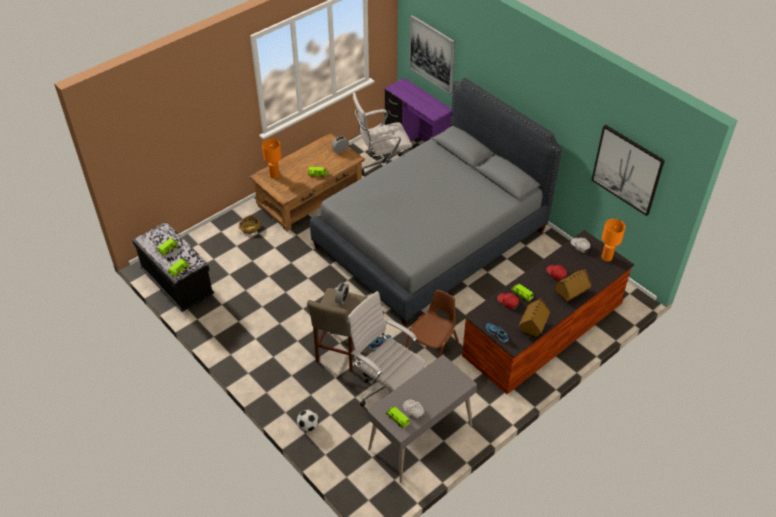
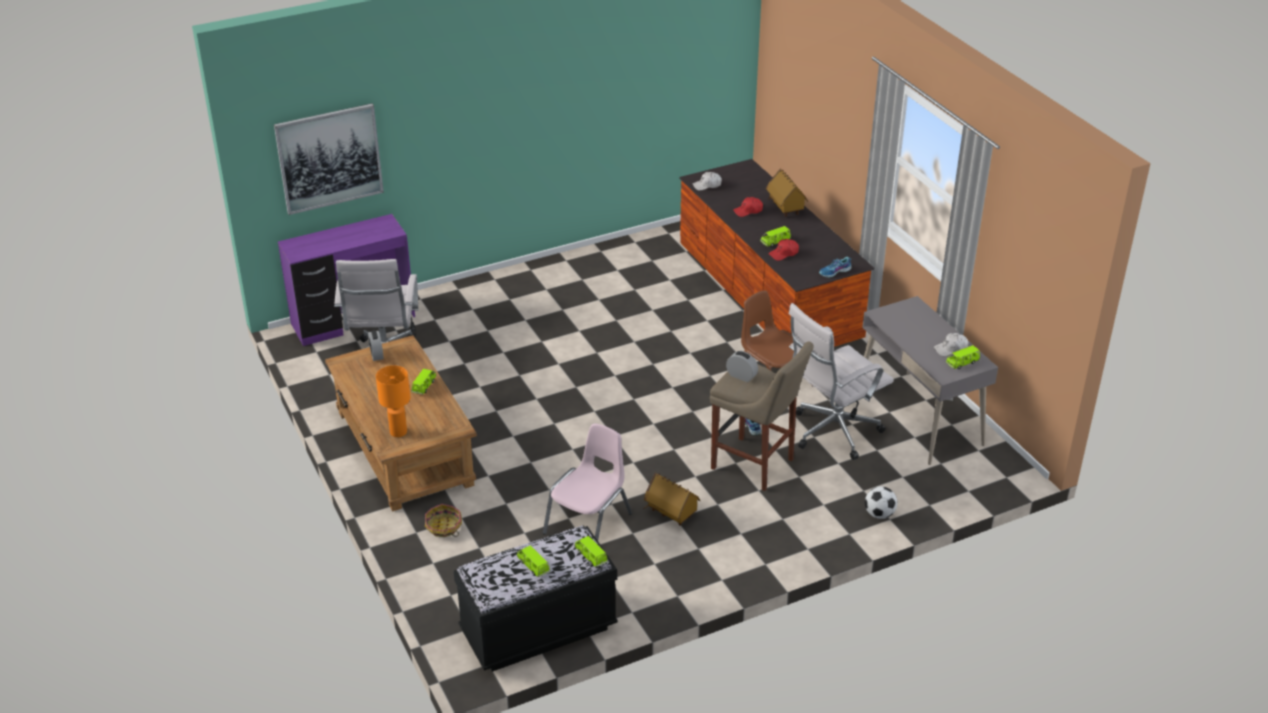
camera: 75 degrees left, 10 degrees down
grey bed [310,78,562,326] -> none
toy house [519,298,550,338] -> toy house moved to [643,473,701,525]
picture [591,125,665,216] -> none
orange table lamp [602,219,626,262] -> none
none -> pink chair [543,423,632,541]

